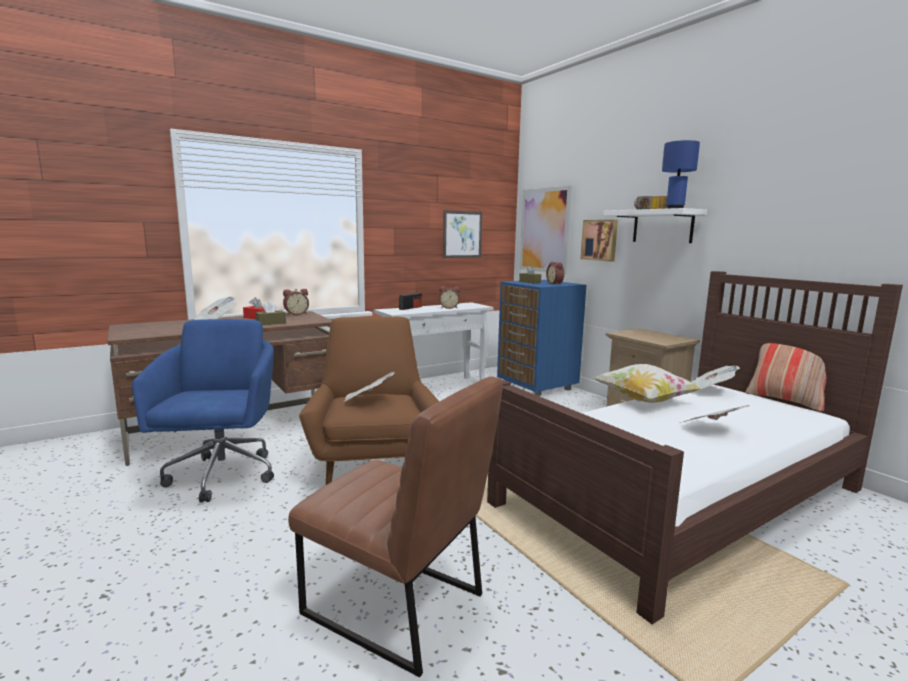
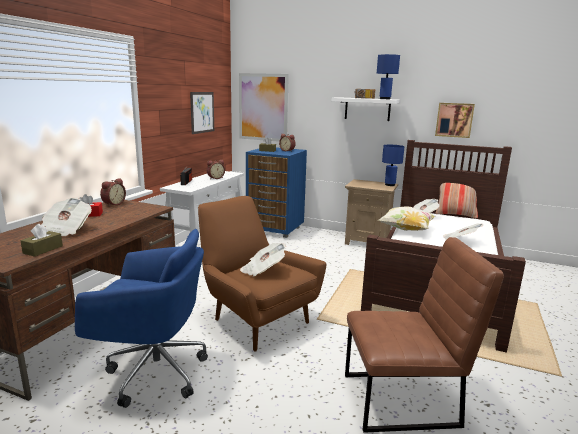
camera: 35 degrees left, 5 degrees up
blue office chair [132,319,274,502] -> blue office chair turned 135 degrees clockwise [75,229,208,408]
brown tissue box [256,301,286,325] -> brown tissue box moved to [21,224,63,257]
picture [581,220,618,261] -> picture moved to [435,103,475,138]
none -> blue table lamp [382,145,404,186]

